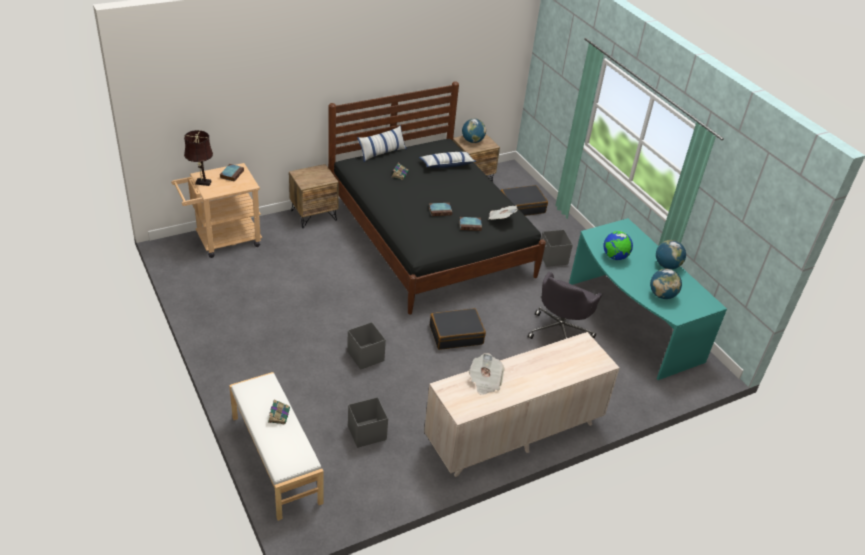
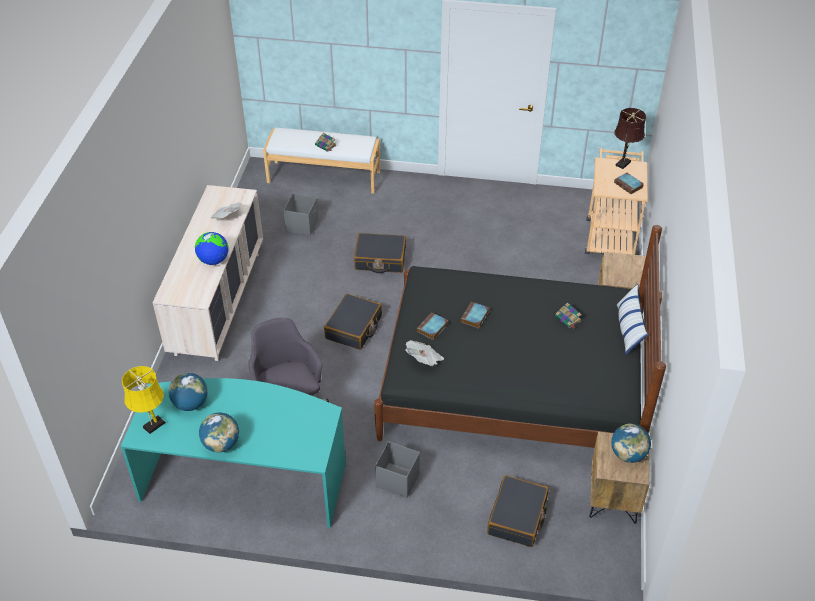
camera: 130 degrees right, 5 degrees up
grey storage box [347,322,386,370] -> black suitcase [354,233,406,273]
pillow [419,152,476,168] -> none
globe [603,231,633,260] -> globe moved to [195,232,229,265]
none -> yellow table lamp [122,366,166,434]

